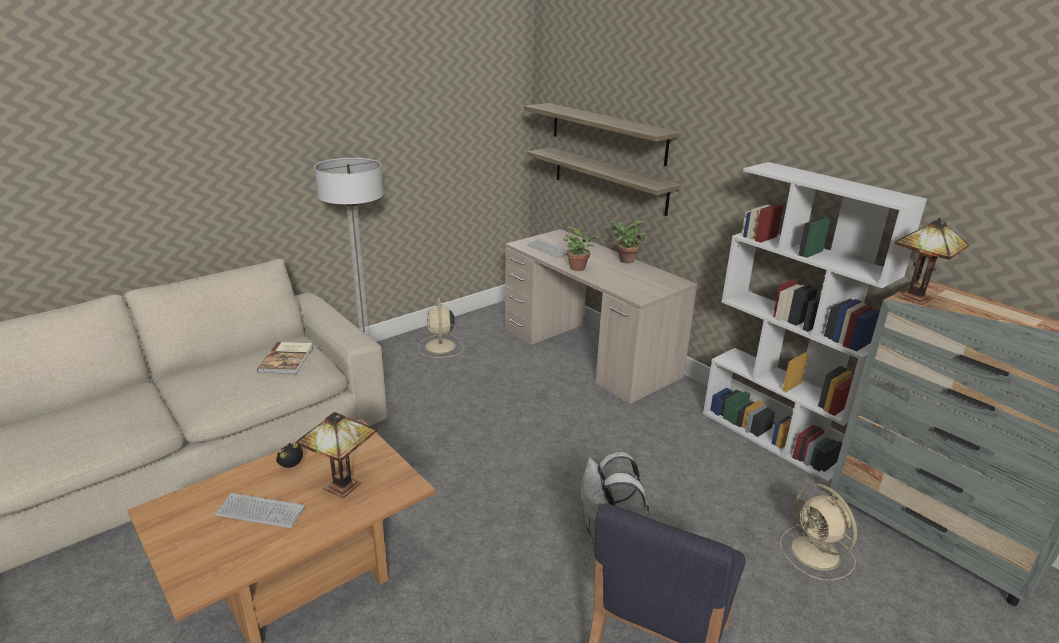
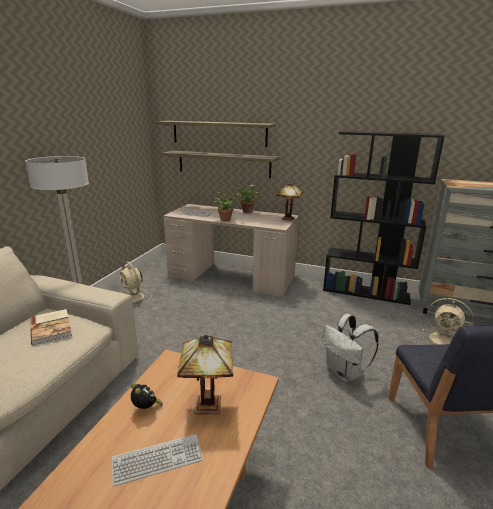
camera: 30 degrees left, 5 degrees down
alarm clock [276,442,303,468] -> alarm clock turned 135 degrees clockwise [131,383,163,409]
white bookcase [703,162,927,483] -> black bookcase [323,131,445,305]
table lamp [895,218,969,305] -> table lamp moved to [276,182,303,221]

